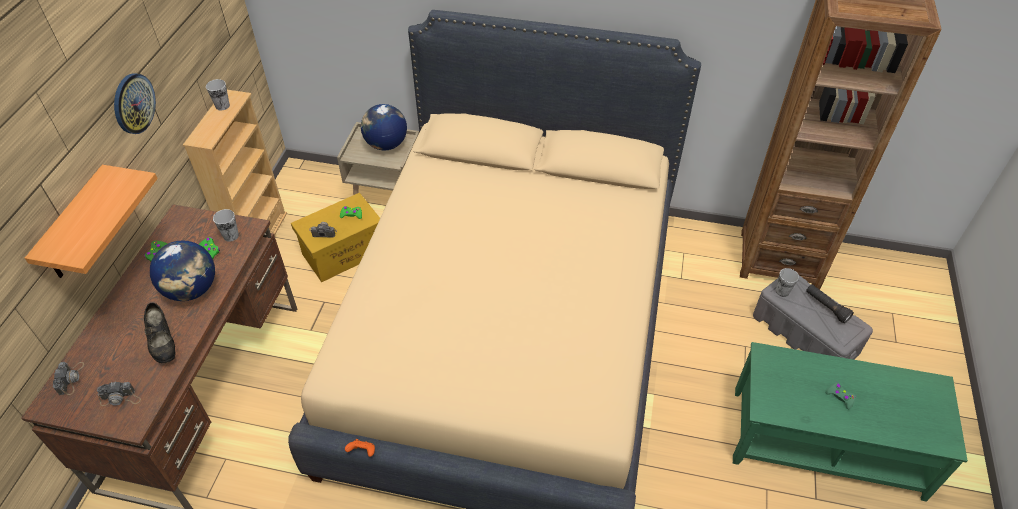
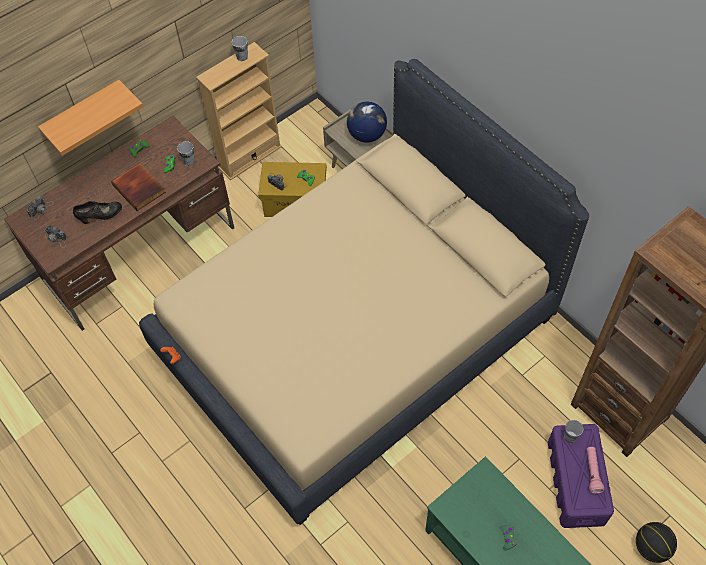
camera: 40 degrees right, 10 degrees up
wall clock [114,74,156,134] -> none
black shoe [144,303,175,363] -> black shoe turned 120 degrees counterclockwise [73,201,122,224]
globe [150,241,215,301] -> book [111,163,166,211]
grey storage box [753,275,873,360] -> purple storage box [548,424,614,528]
black flashlight [806,284,854,323] -> pink flashlight [587,447,604,494]
none -> basketball [636,522,677,563]

